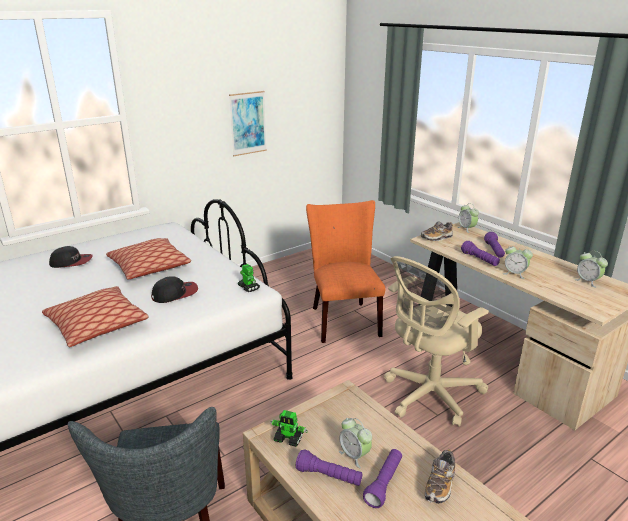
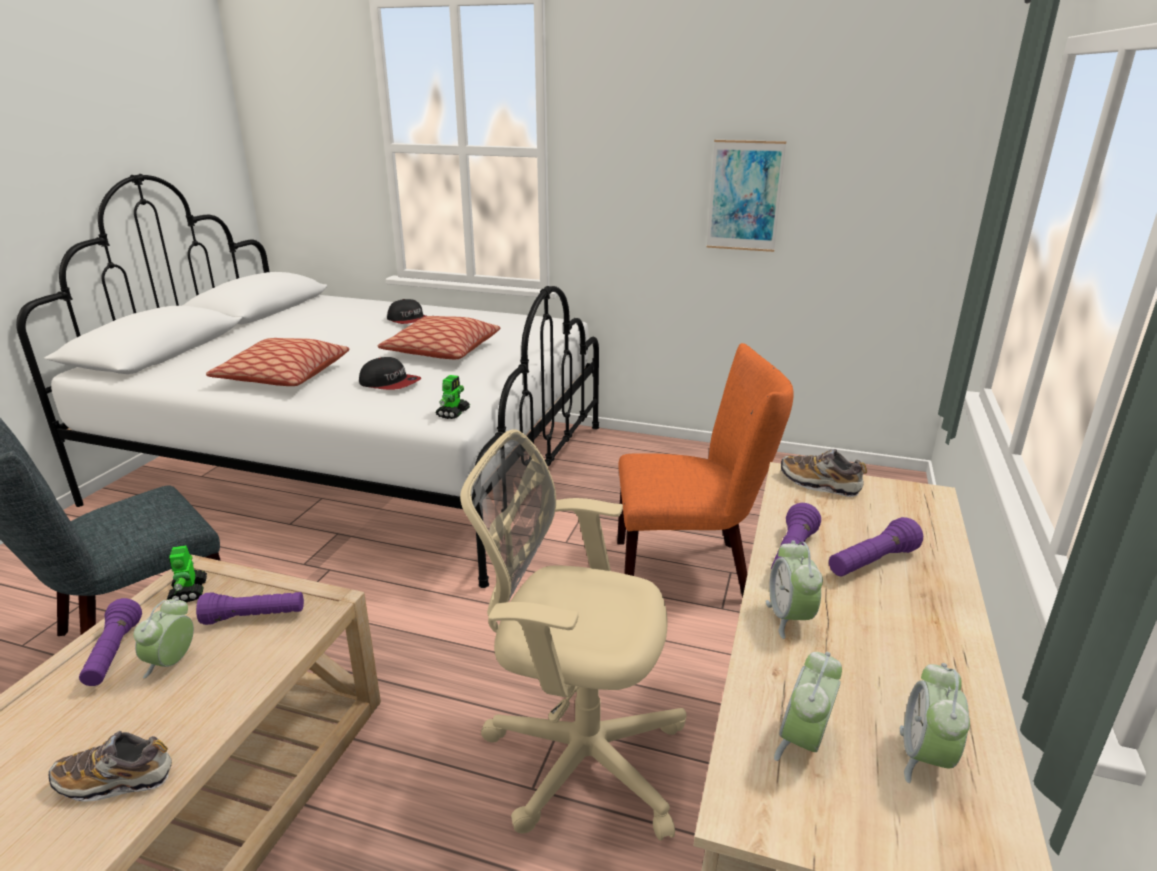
camera: 55 degrees right, 0 degrees up
orange chair [306,200,385,343] -> orange chair turned 45 degrees clockwise [617,343,794,598]
purple flashlight [363,449,402,508] -> purple flashlight moved to [196,592,304,625]
alarm clock [458,203,479,233] -> alarm clock moved to [774,652,842,761]

